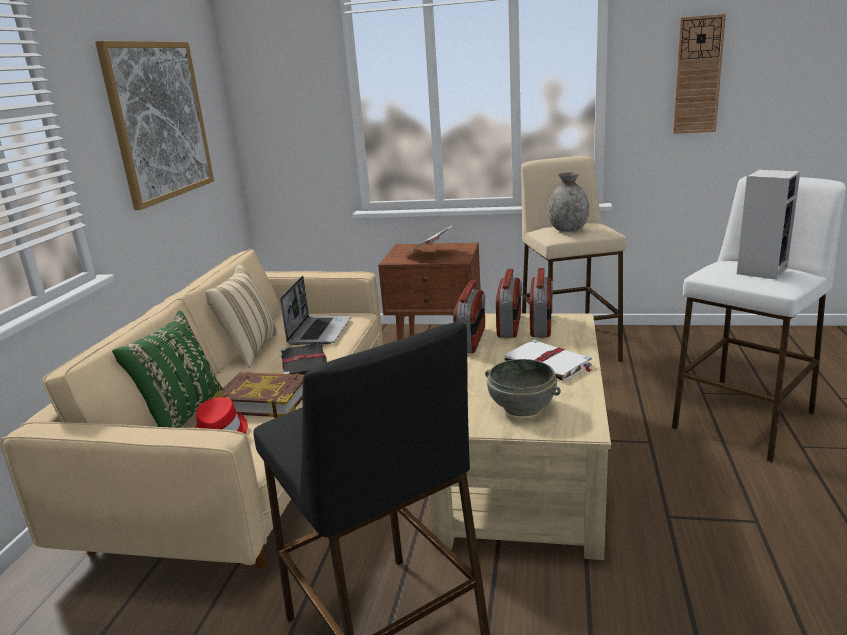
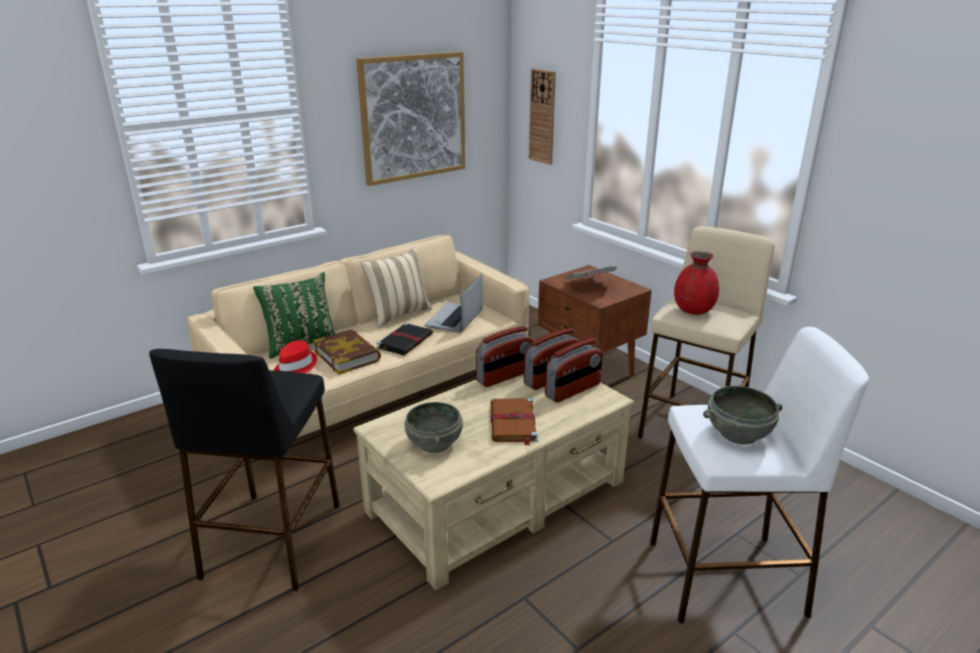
camera: 40 degrees right, 5 degrees up
laptop [280,276,351,345] -> laptop turned 150 degrees clockwise [425,274,483,333]
white book [504,339,592,381] -> brown book [491,398,538,446]
grey vase [548,172,589,232] -> red vase [674,251,719,315]
wall clock [673,14,726,134] -> wall clock moved to [529,69,556,165]
speaker [737,169,801,280] -> grey bowl [703,386,782,444]

